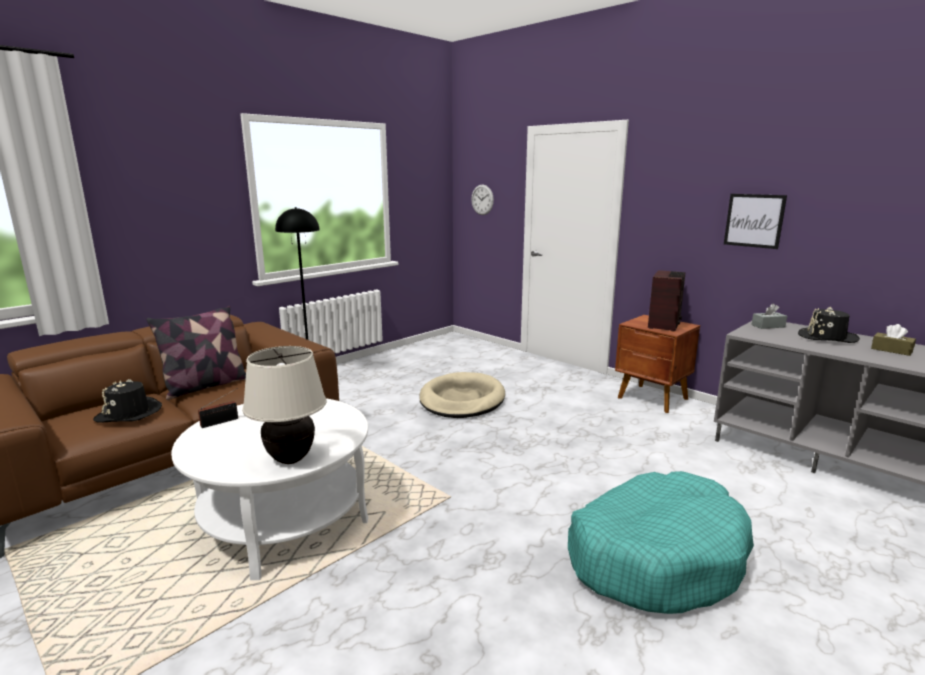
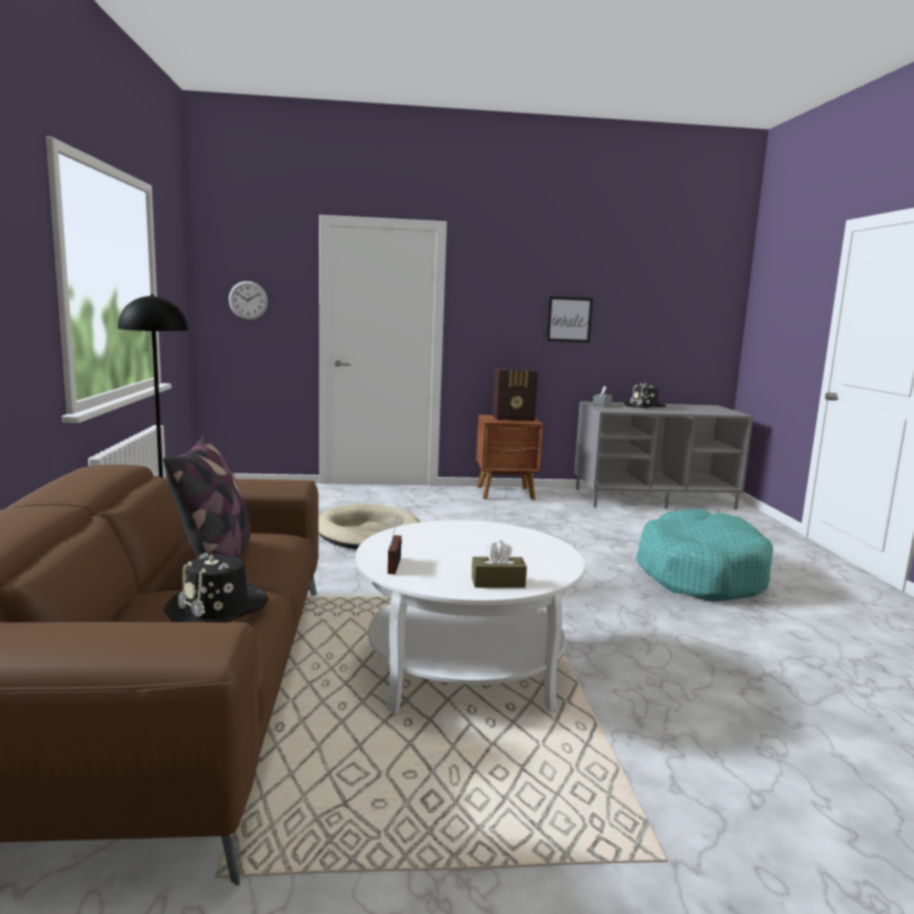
camera: 50 degrees left, 5 degrees down
beige table lamp [242,346,326,464] -> none
radio [648,270,686,332] -> radio turned 105 degrees clockwise [492,368,538,421]
brown tissue box [871,324,916,356] -> brown tissue box moved to [472,540,527,588]

